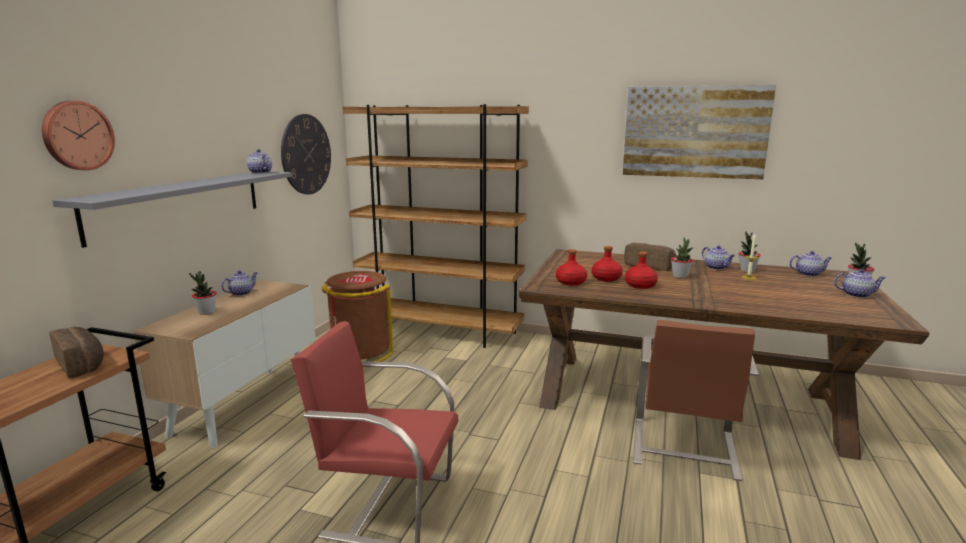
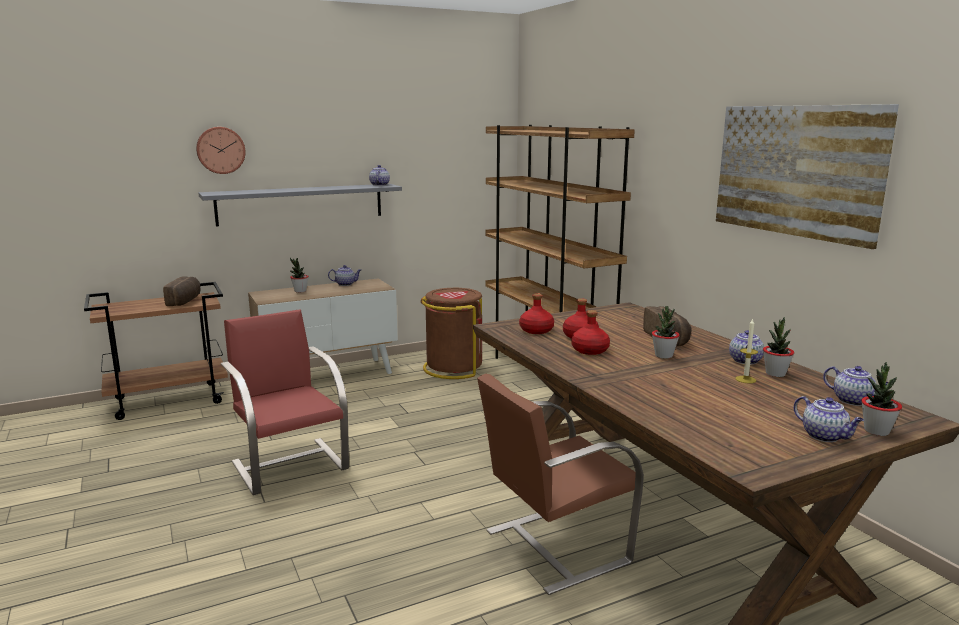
camera: 45 degrees right, 0 degrees up
wall clock [281,114,331,194] -> none

